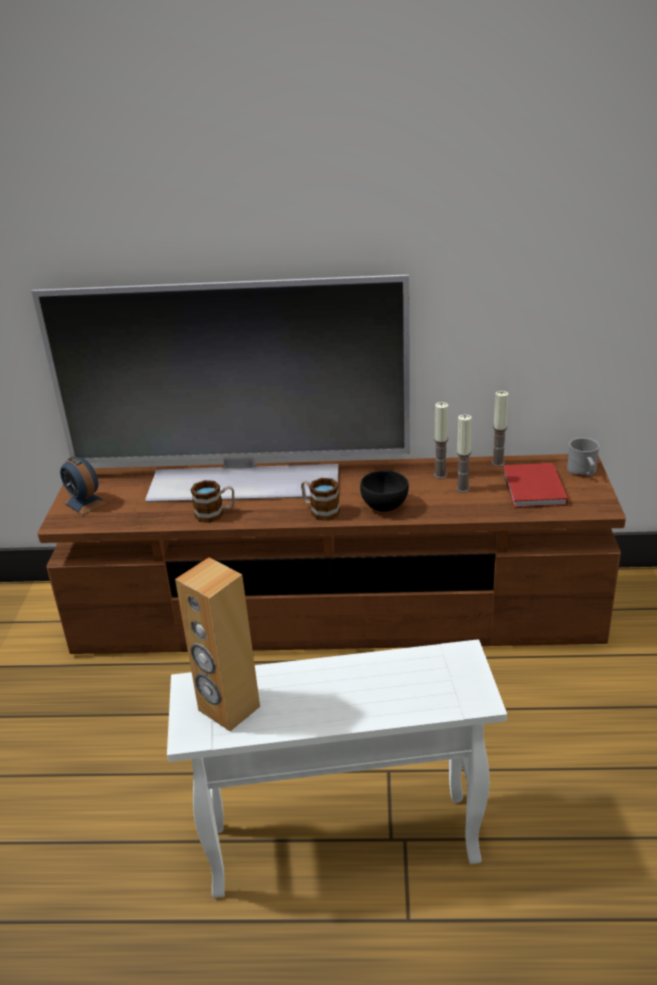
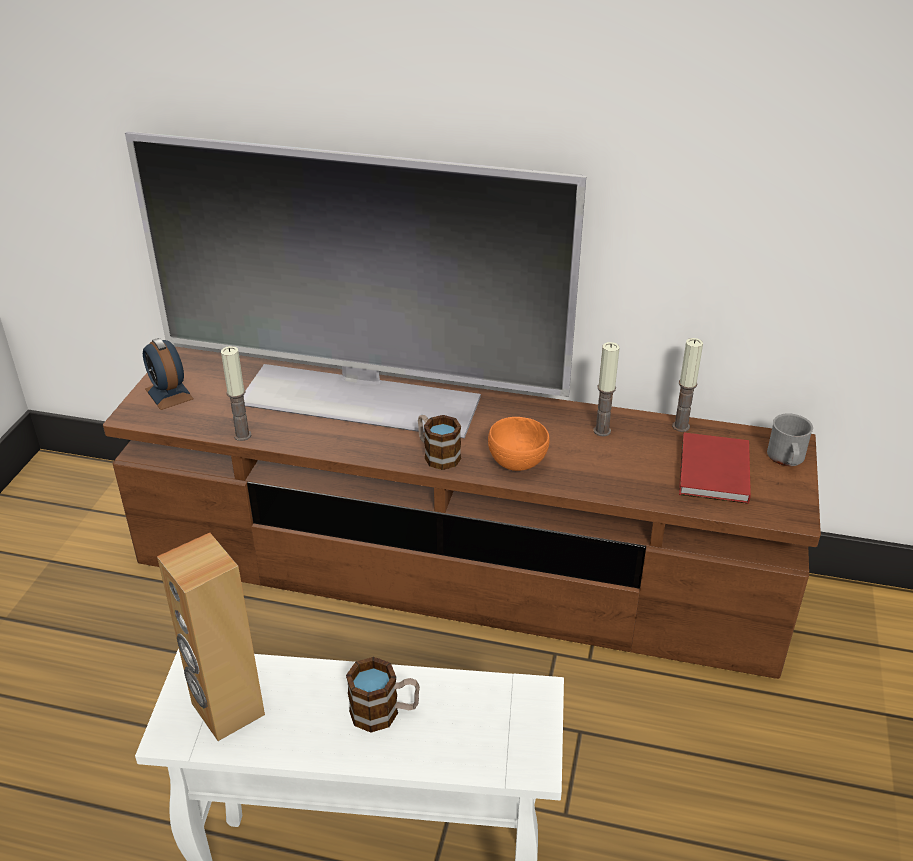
camera: 10 degrees right, 5 degrees up
mug [190,480,235,523] -> mug moved to [346,657,420,732]
black bowl [360,471,409,512] -> orange bowl [488,417,550,471]
candle [456,414,472,493] -> candle moved to [221,346,252,441]

